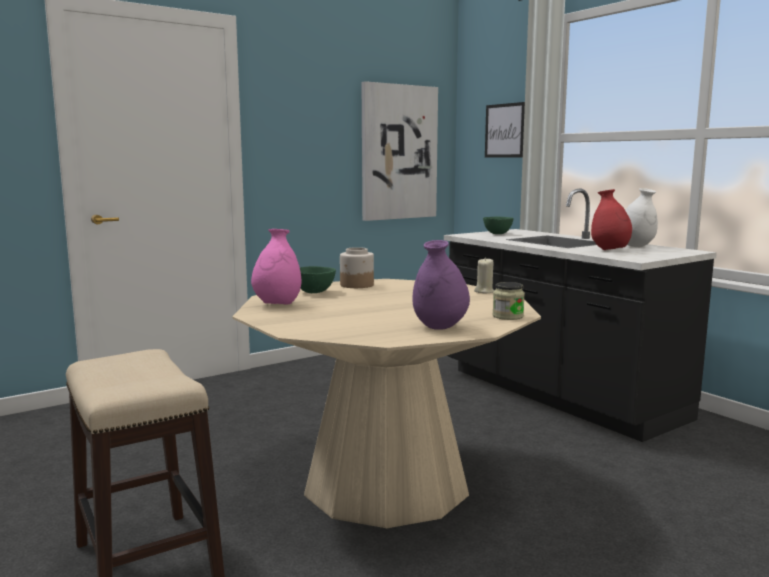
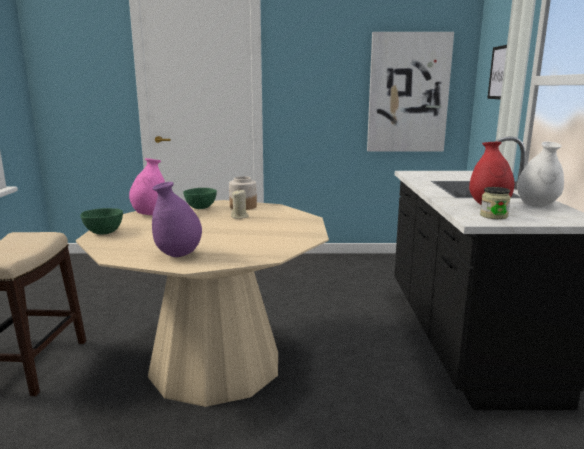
camera: 35 degrees right, 5 degrees up
beige candle [474,257,494,293] -> beige candle moved to [231,190,249,219]
green bowl [483,217,514,234] -> green bowl moved to [80,208,123,235]
jar [492,282,525,320] -> jar moved to [480,187,511,219]

